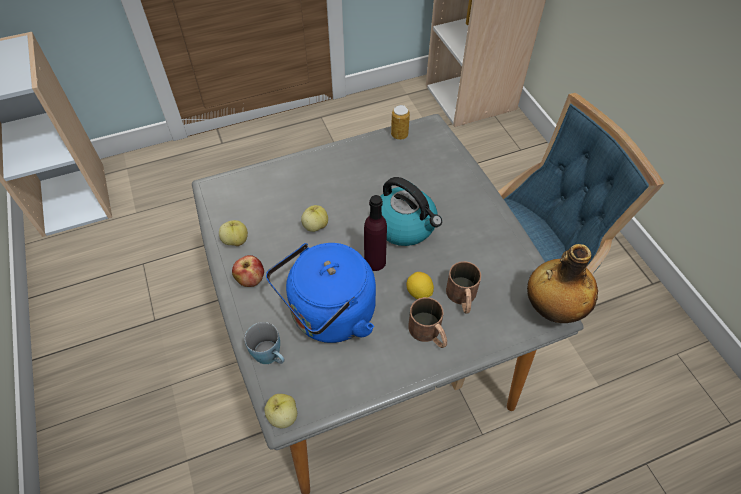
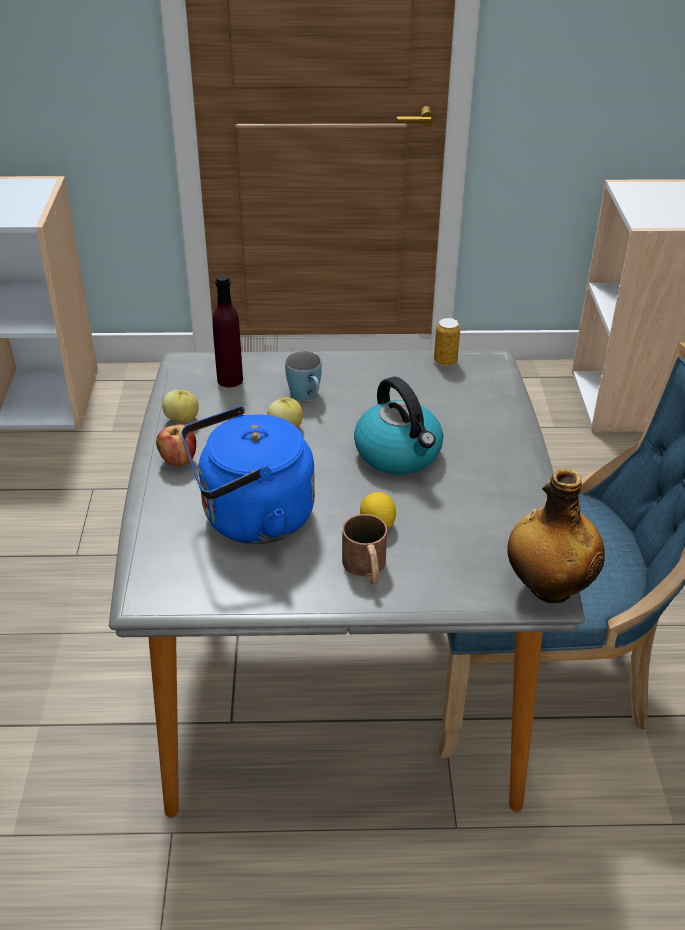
camera: 20 degrees right, 15 degrees down
blue mug [245,322,285,364] -> blue mug moved to [285,351,322,401]
apple [264,394,297,429] -> none
purple bottle [364,195,387,271] -> purple bottle moved to [213,275,243,387]
brown mug [446,261,481,314] -> none

